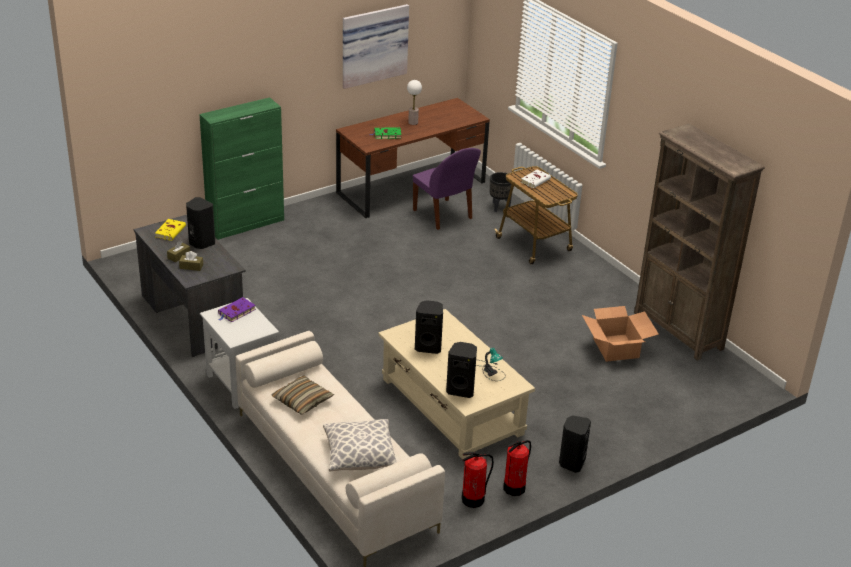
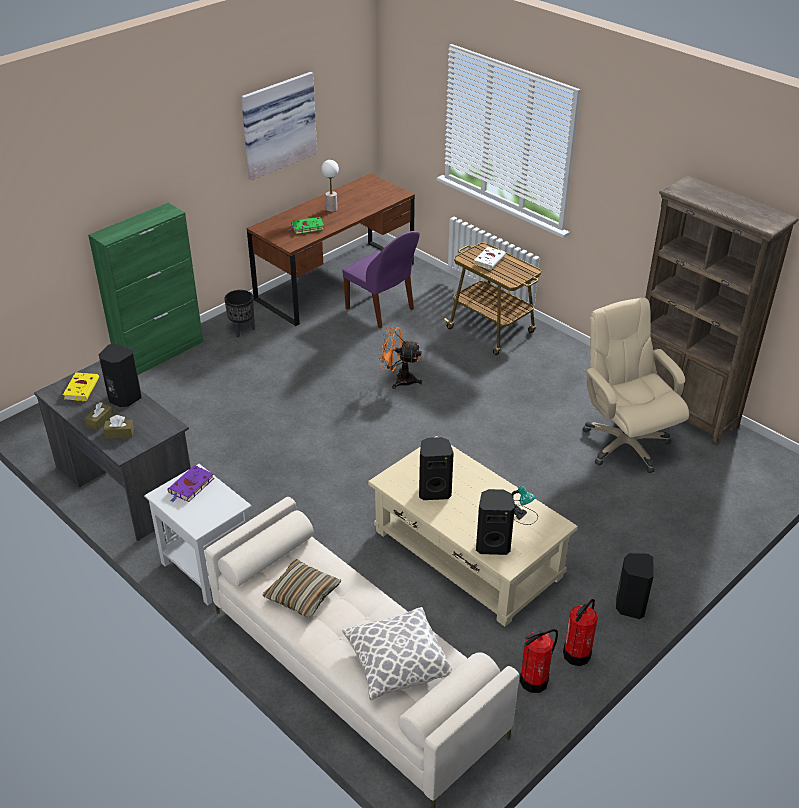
camera: 10 degrees left, 5 degrees up
black planter [490,172,512,212] -> black planter moved to [224,290,255,338]
cardboard box [582,306,659,362] -> beige office chair [582,298,689,473]
none -> orange fan [379,327,422,389]

